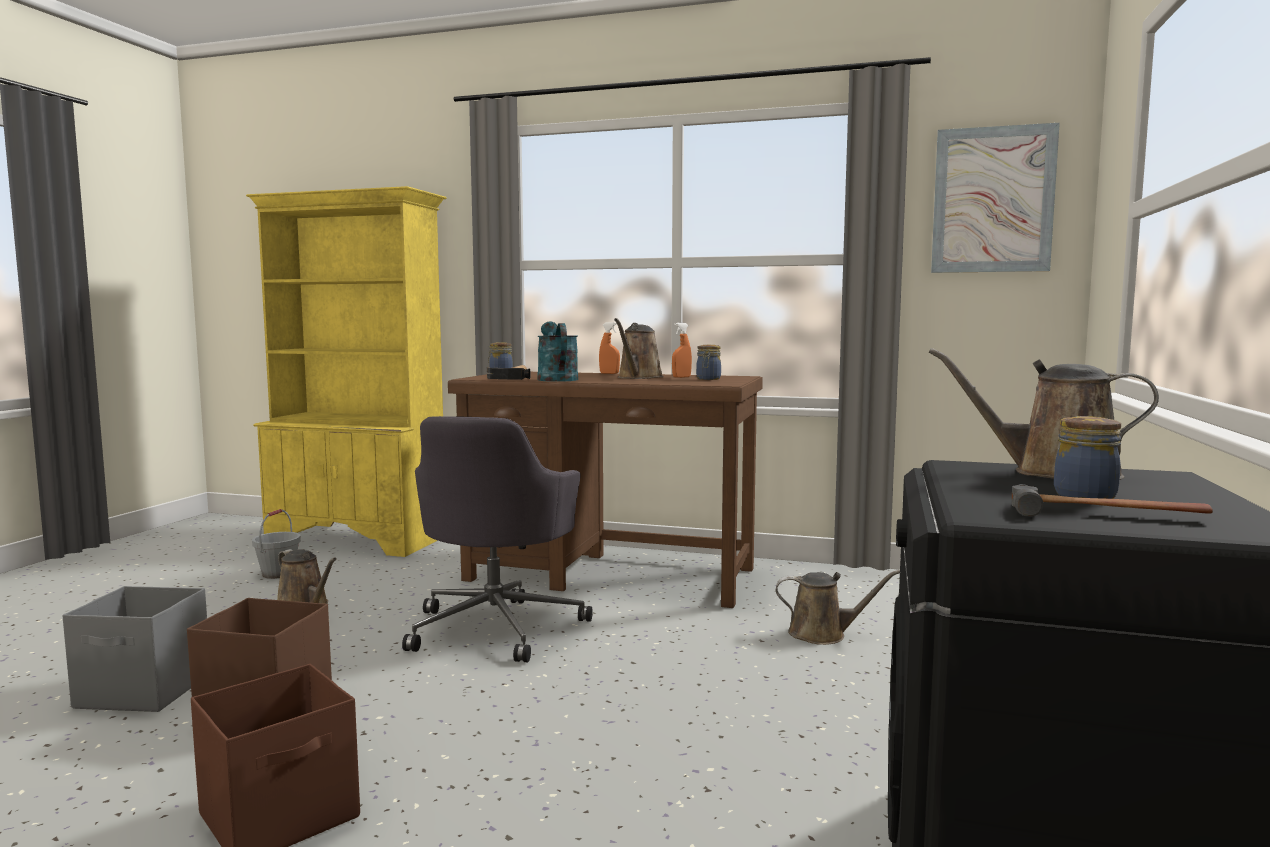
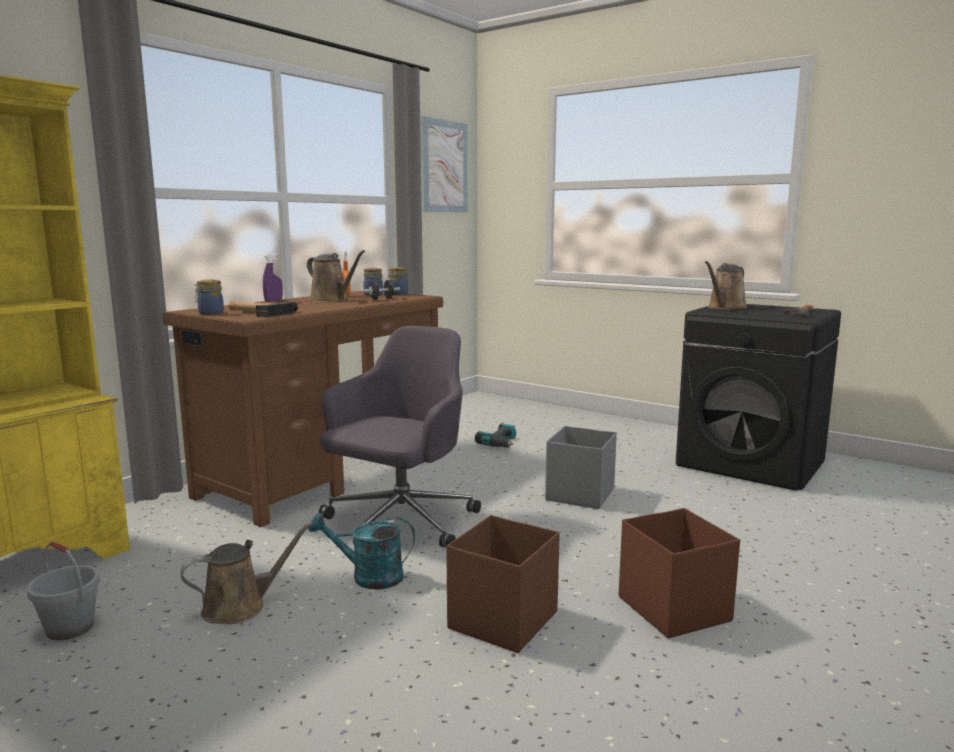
camera: 70 degrees left, 5 degrees up
grey storage box [62,586,207,712] -> grey storage box moved to [545,426,617,509]
grey office chair [402,416,593,662] -> grey office chair turned 90 degrees counterclockwise [319,326,481,547]
turquoise watering can [537,321,578,382] -> turquoise watering can moved to [308,513,415,590]
orange spray bottle [599,322,620,374] -> purple spray bottle [263,253,283,302]
brown watering can [776,570,900,645] -> power drill [475,423,516,448]
jar [1054,416,1121,499] -> jar moved to [388,267,408,295]
none -> black dumbbell [362,280,400,300]

